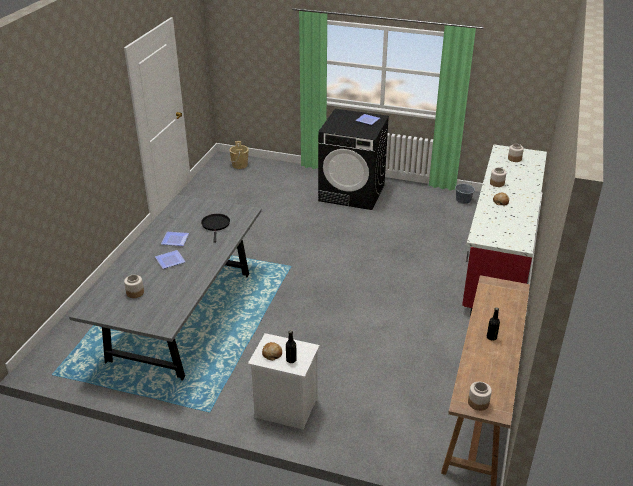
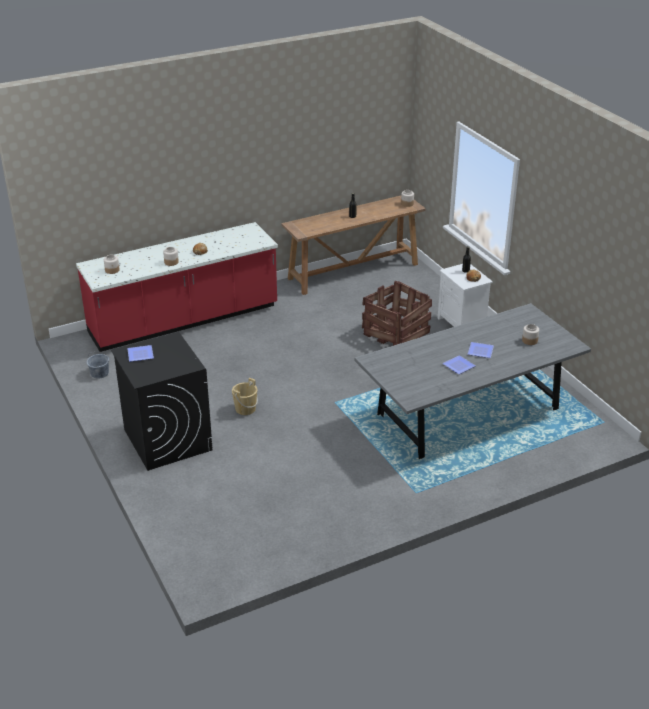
camera: 135 degrees left, 0 degrees up
black frying pan [201,214,230,243] -> none
beige bucket [229,141,249,169] -> beige bucket moved to [232,378,258,415]
none -> crate [362,281,432,346]

